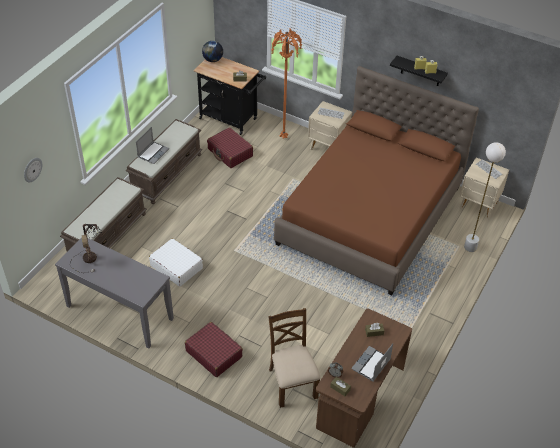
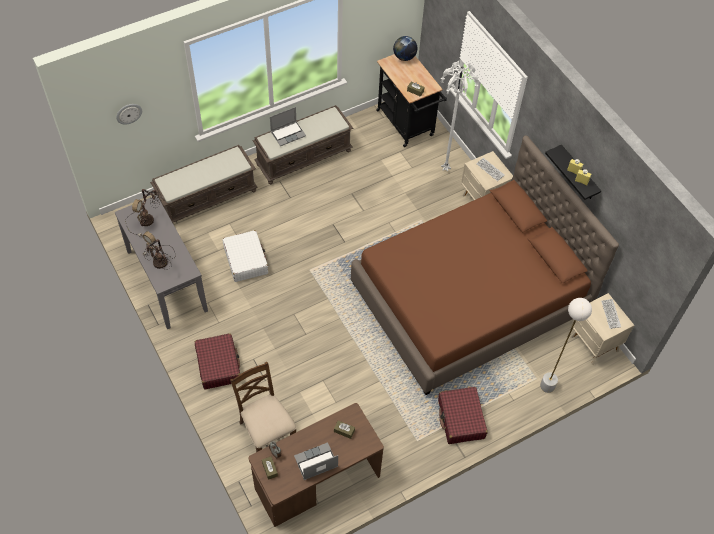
camera: 30 degrees right, 10 degrees up
red suitcase [207,127,253,168] -> red suitcase moved to [438,387,488,444]
brown chair [268,308,320,408] -> brown chair turned 45 degrees counterclockwise [230,362,296,452]
orange floor lamp [271,28,302,138] -> white floor lamp [441,61,478,172]
none -> table lamp [142,231,176,270]

